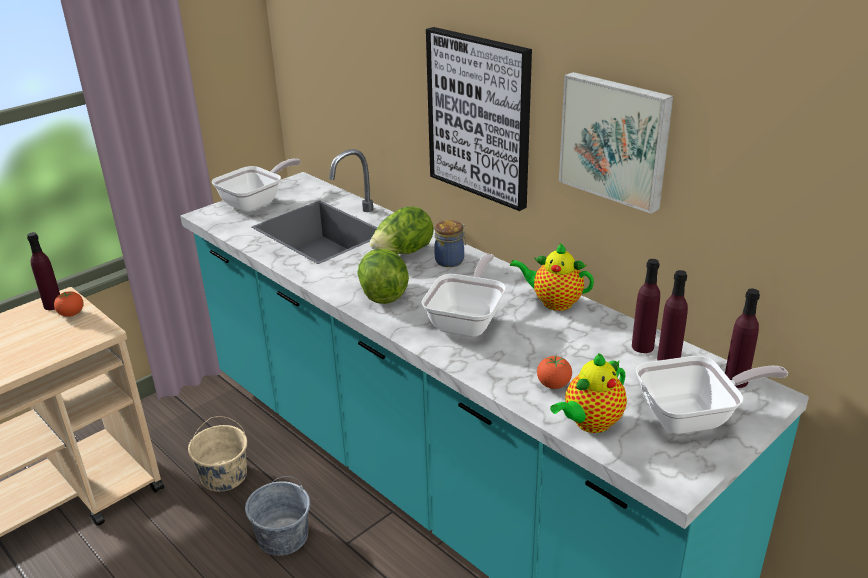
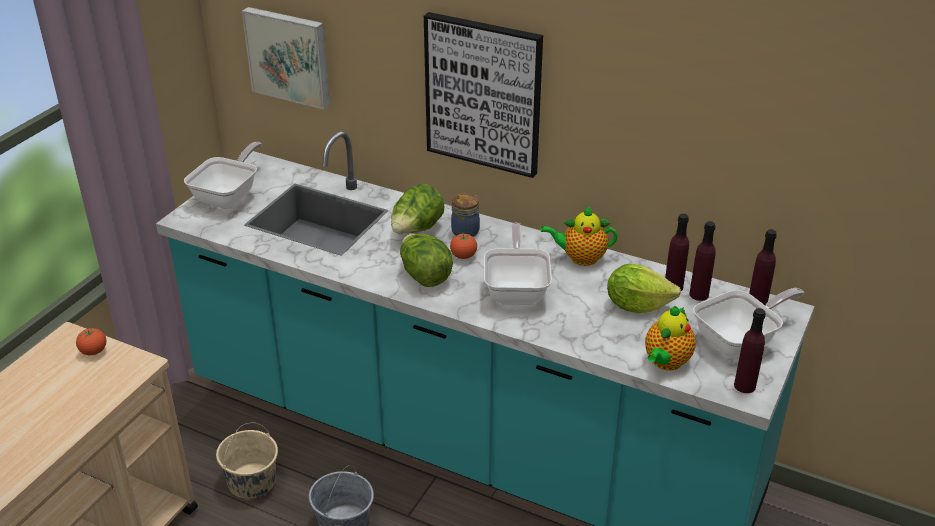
camera: 20 degrees left, 5 degrees up
purple bottle [27,232,60,310] -> purple bottle moved to [734,308,766,393]
tomato [537,356,572,389] -> tomato moved to [450,233,477,259]
picture [559,72,673,214] -> picture moved to [242,7,330,110]
none -> lettuce [607,264,681,313]

